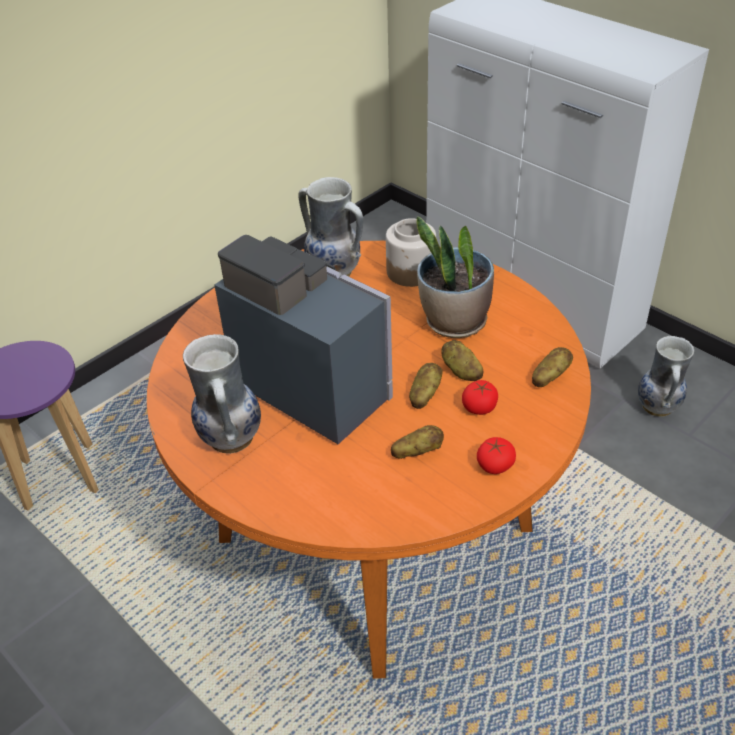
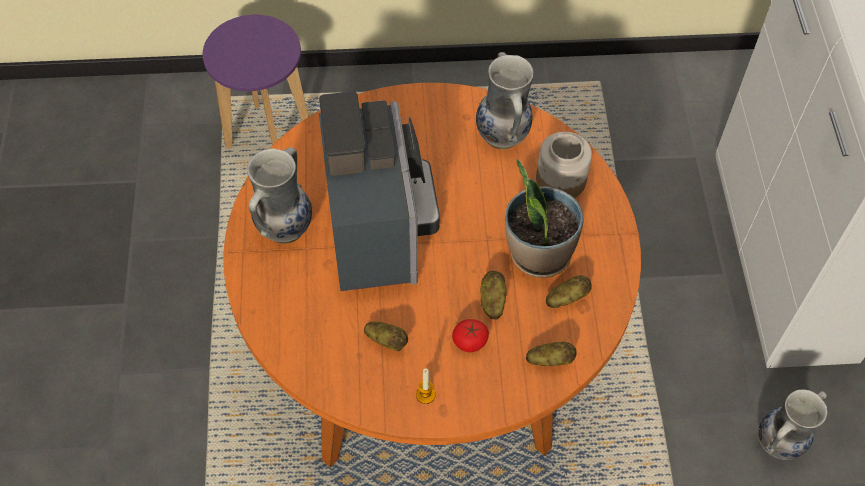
camera: 40 degrees right, 15 degrees up
potato [409,363,443,409] -> potato moved to [546,276,592,308]
tomato [477,437,516,474] -> candle [416,368,435,404]

